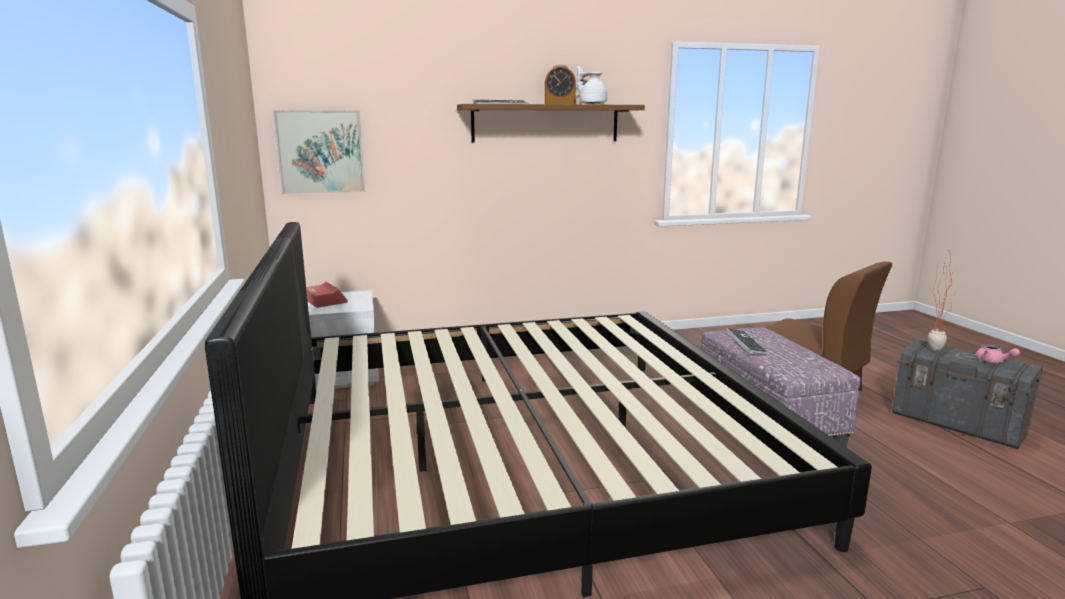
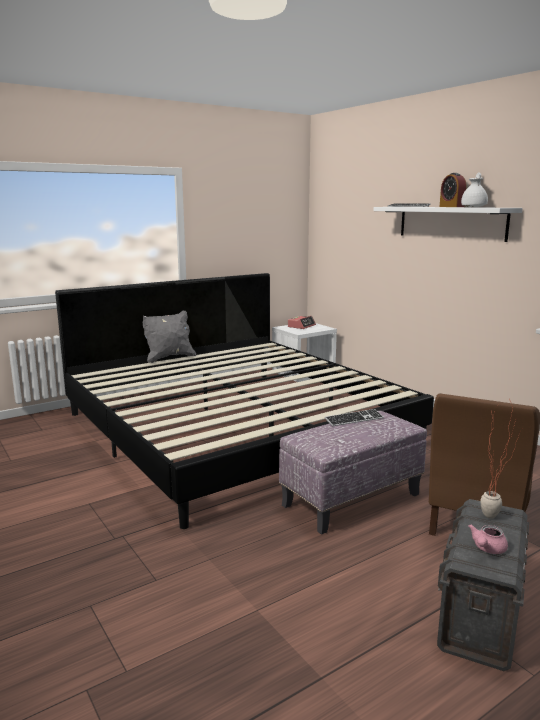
camera: 70 degrees right, 0 degrees up
picture [273,110,365,194] -> none
brown shelf [457,104,645,142] -> white shelf [373,207,523,242]
none -> grey pillow [143,311,196,363]

